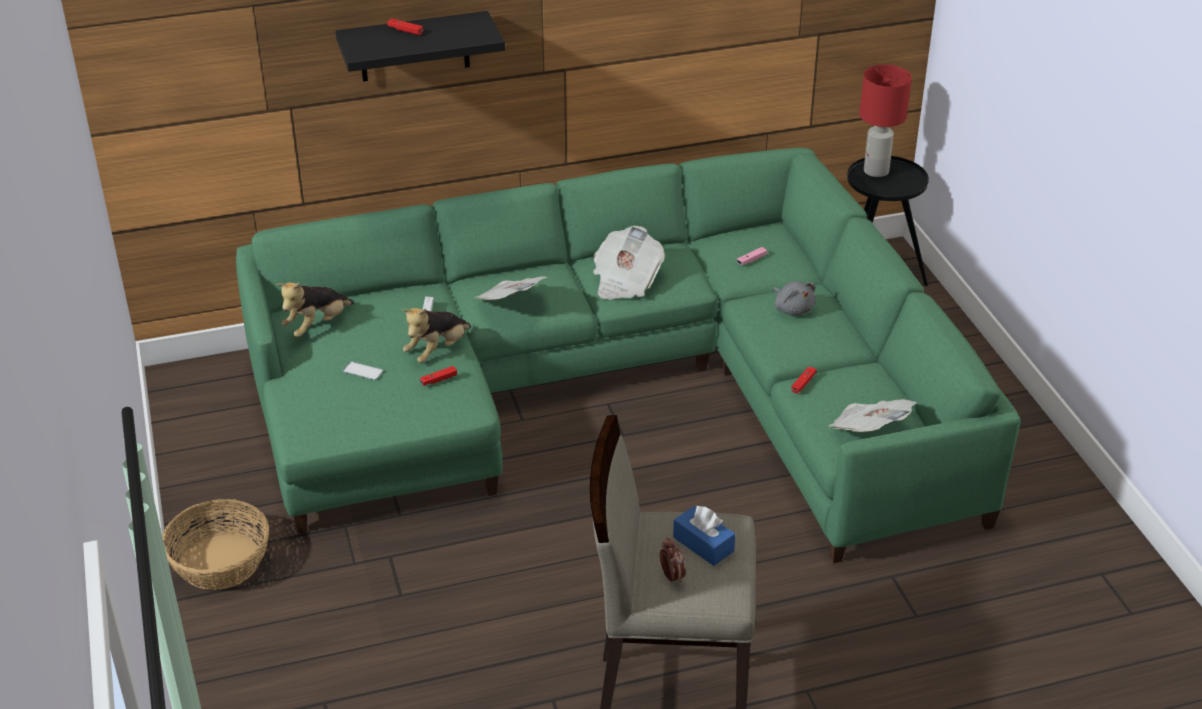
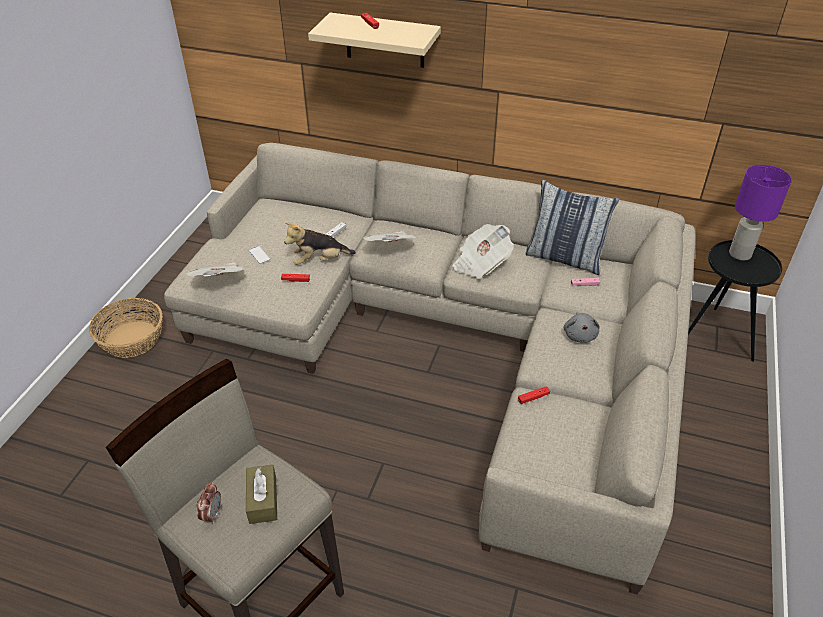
camera: 35 degrees right, 5 degrees up
green sofa [236,148,1021,563] -> beige sofa [164,143,696,594]
plush toy [277,283,354,337] -> none
black shelf [335,11,505,82] -> beige shelf [308,12,441,68]
blue tissue box [673,505,735,566] -> brown tissue box [246,465,277,524]
newspaper [828,399,917,432] -> newspaper moved to [185,262,245,277]
red table lamp [859,64,912,177] -> purple table lamp [729,165,792,261]
none -> pillow [525,180,619,275]

